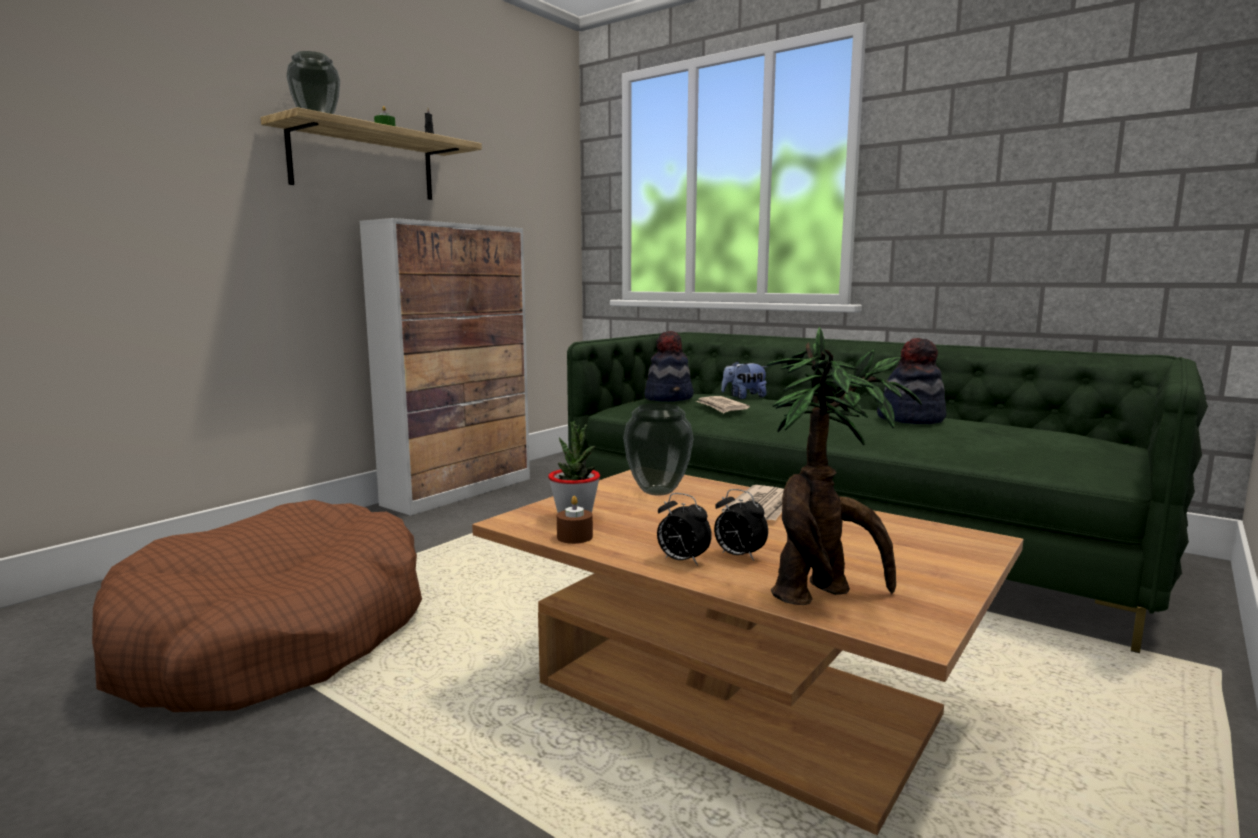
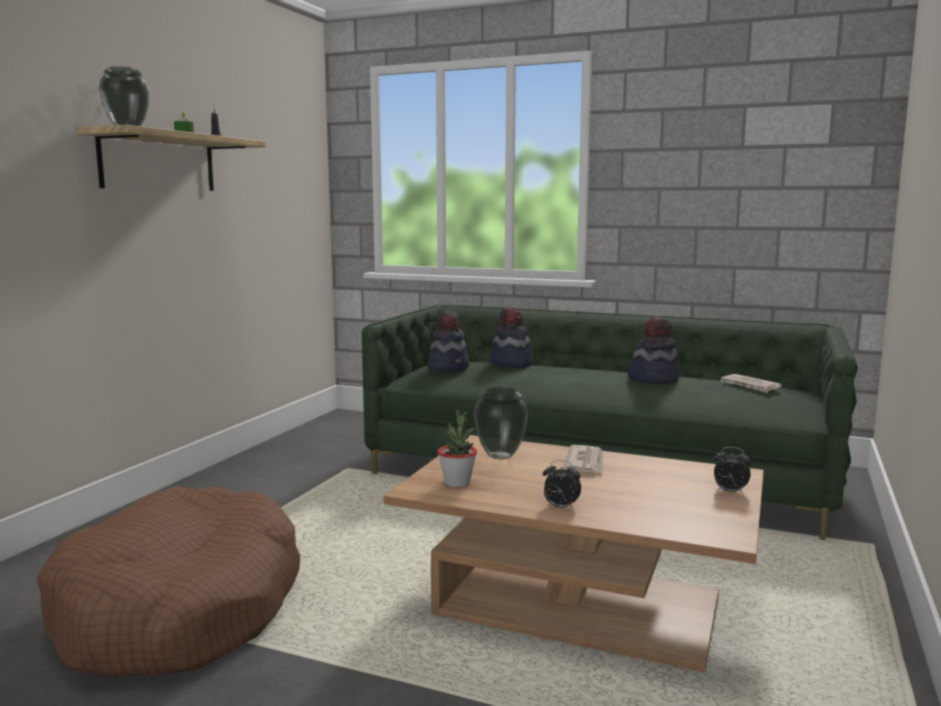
camera: 15 degrees left, 0 degrees up
cabinet [359,218,530,516] -> none
brown candle [557,496,593,544] -> none
newspaper [696,396,750,413] -> newspaper moved to [720,374,782,393]
alarm clock [714,489,768,561] -> alarm clock moved to [713,447,751,495]
plush toy [721,361,768,399] -> hat [491,307,532,368]
potted plant [767,327,922,605] -> none

